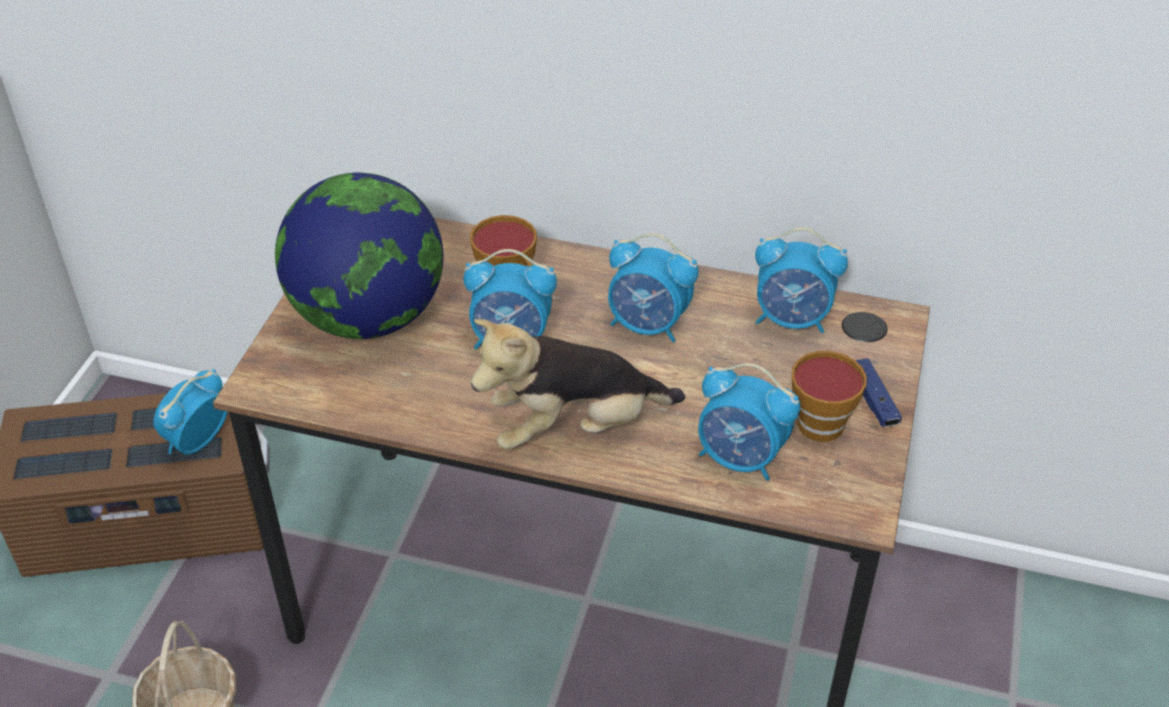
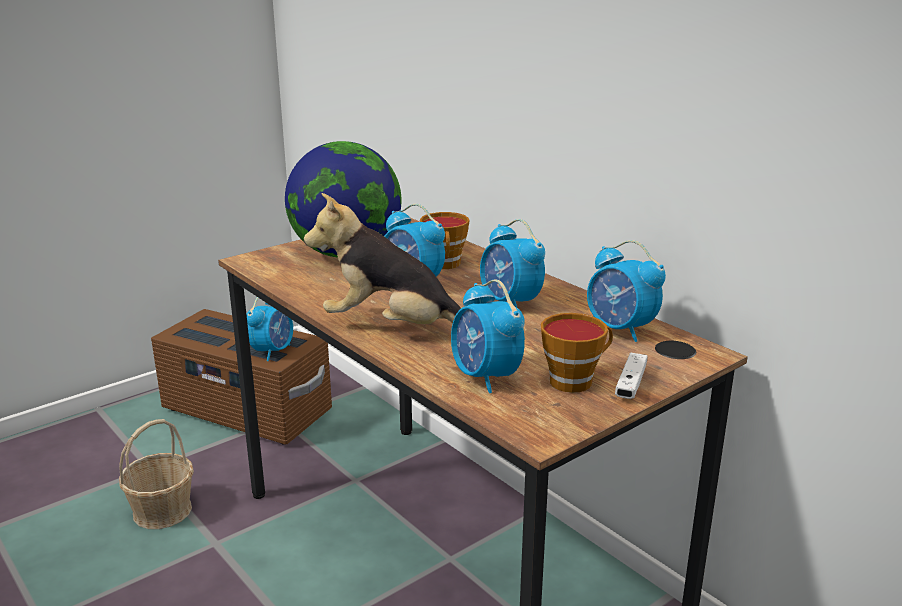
camera: 35 degrees right, 20 degrees down
alarm clock [153,369,228,455] -> alarm clock turned 135 degrees clockwise [247,297,293,361]
blue game controller [855,358,902,427] -> white game controller [615,353,647,399]

